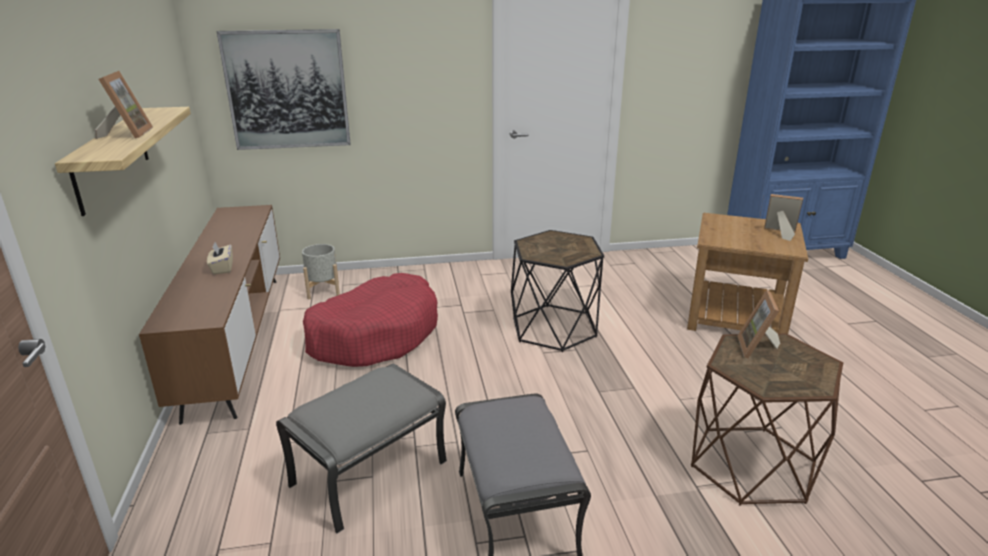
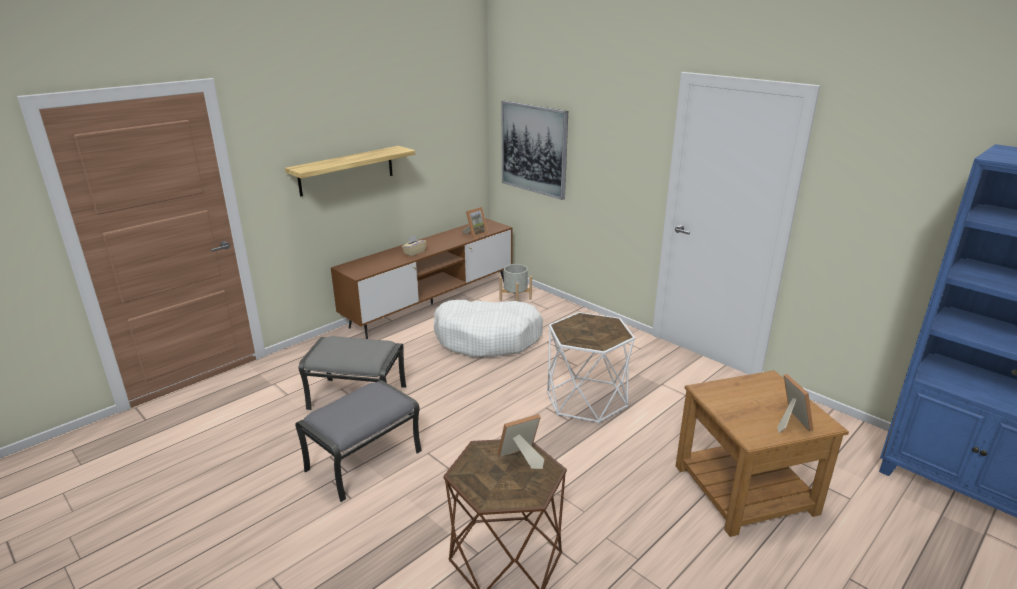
camera: 55 degrees right, 0 degrees up
picture frame [95,71,153,139] -> picture frame moved to [463,207,489,239]
red dog bed [303,273,438,367] -> white dog bed [434,299,543,358]
black side table [511,230,604,352] -> white side table [547,312,635,424]

